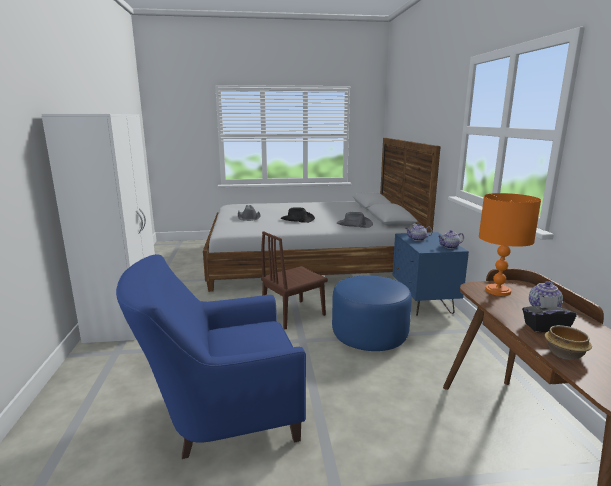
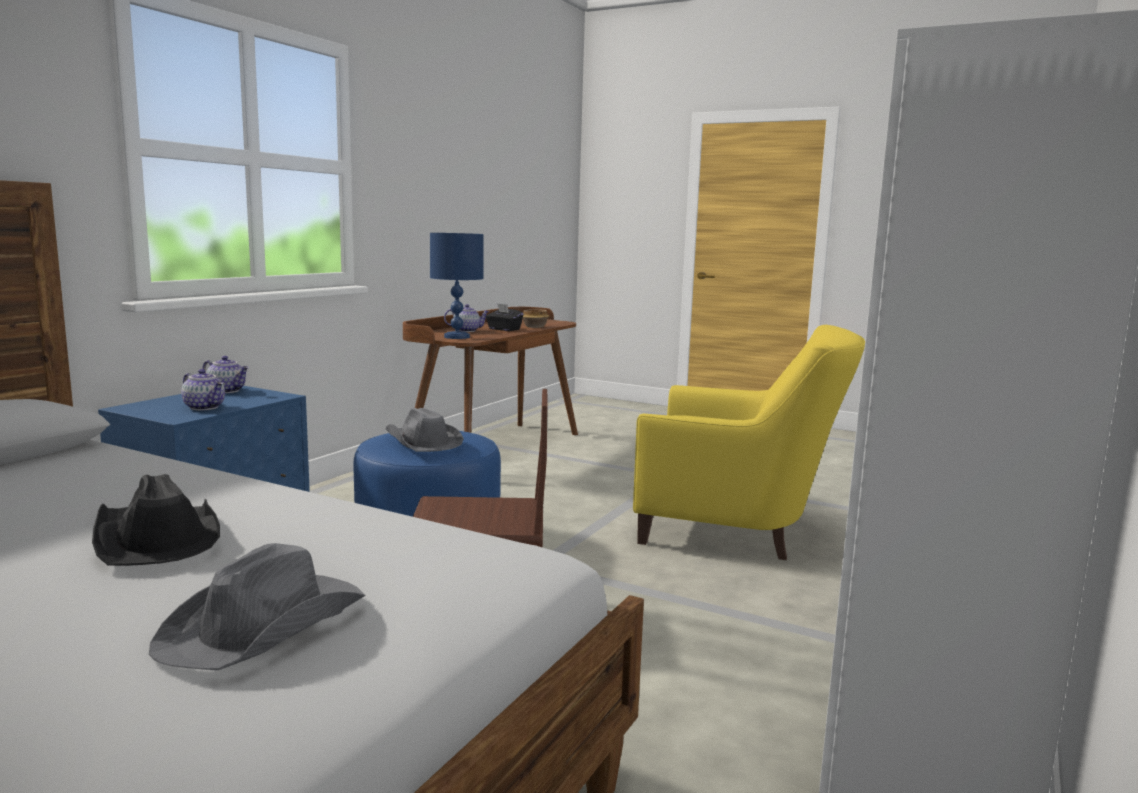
camera: 145 degrees left, 5 degrees down
blue armchair [116,254,306,459] -> yellow armchair [633,325,865,560]
grey hat [337,212,373,228] -> grey hat moved to [386,408,464,452]
orange table lamp [479,193,541,296] -> blue table lamp [430,233,484,339]

